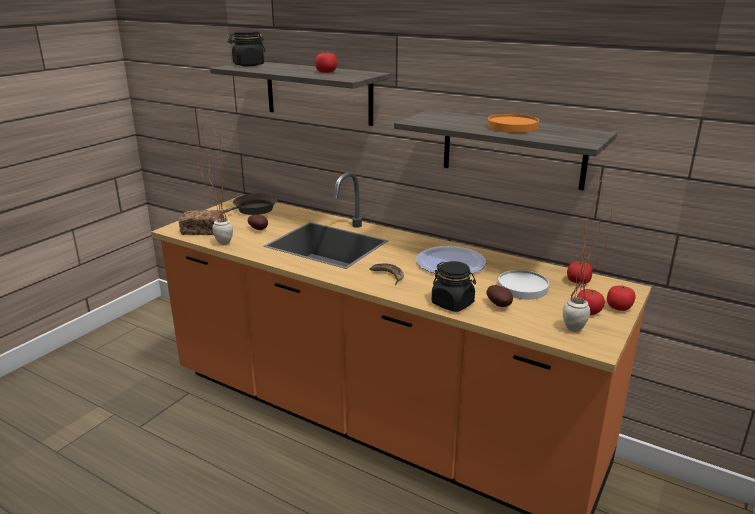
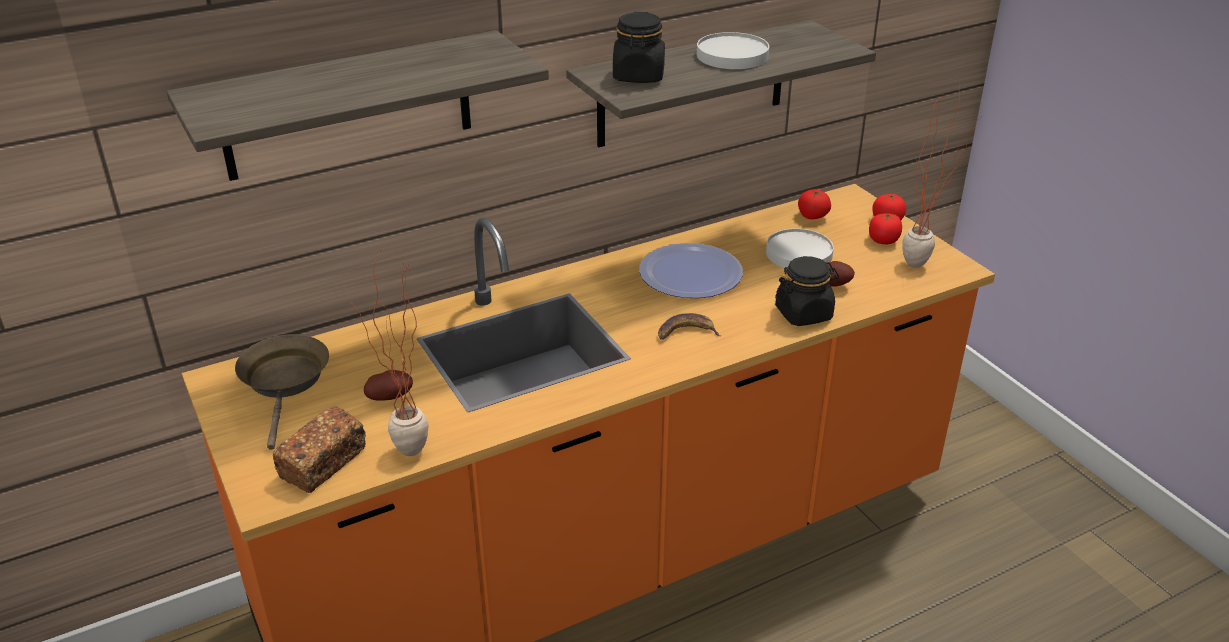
camera: 60 degrees left, 10 degrees up
black jar [228,30,265,66] -> black jar moved to [613,12,665,83]
tomato [315,52,337,73] -> none
orange plate [487,114,539,133] -> white plate [697,32,769,69]

